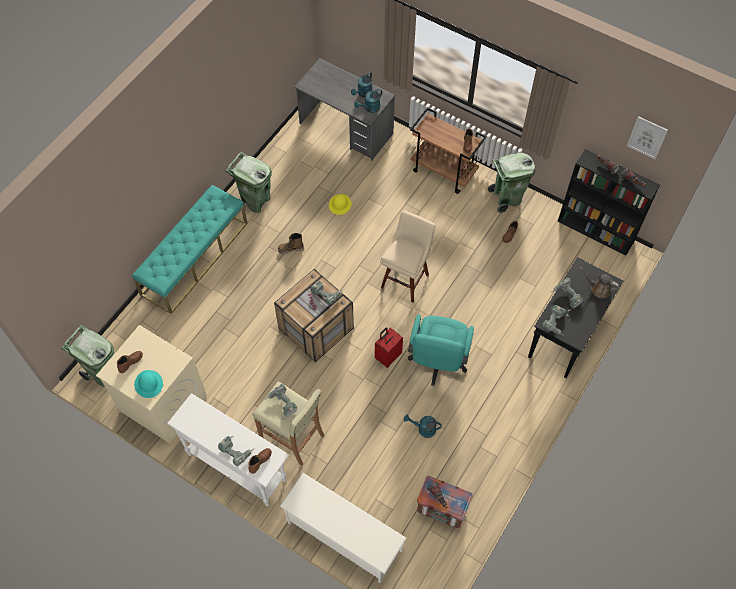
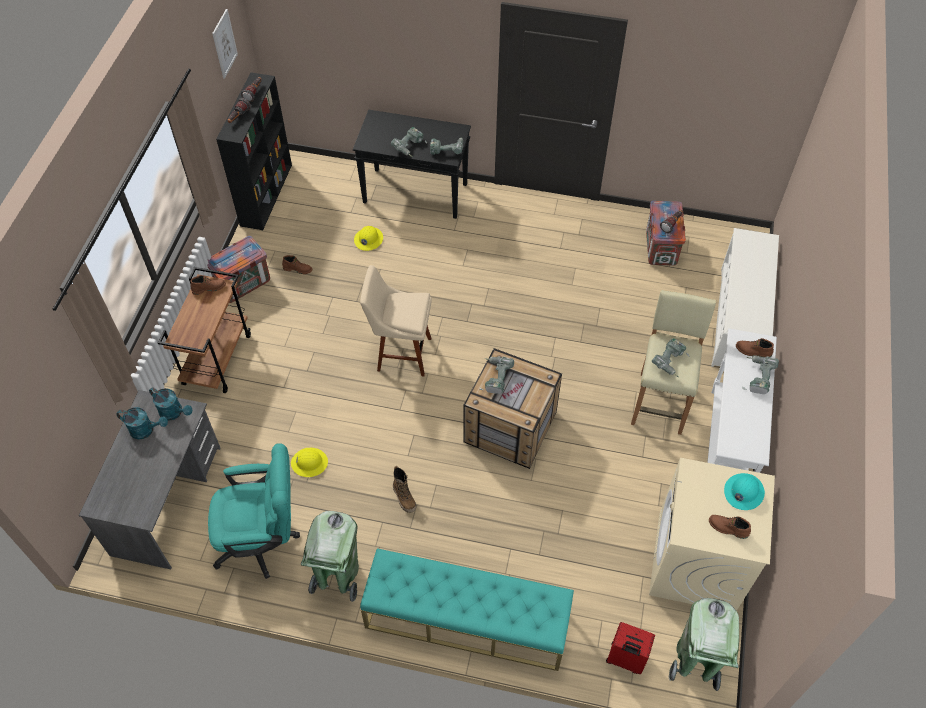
camera: 110 degrees left, 5 degrees down
red suitcase [375,327,403,368] -> red suitcase moved to [606,622,655,674]
turquoise watering can [404,415,442,438] -> none
turquoise office chair [408,314,474,386] -> turquoise office chair moved to [208,443,300,579]
green trash can [488,153,535,213] -> crate [207,236,270,303]
brown watering can [579,267,619,299] -> none
none -> yellow hard hat [354,226,383,251]

